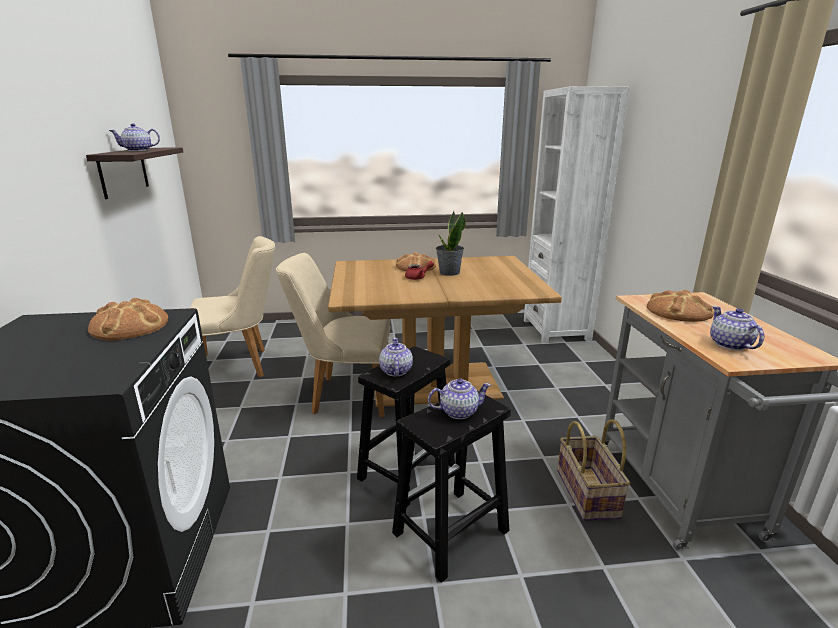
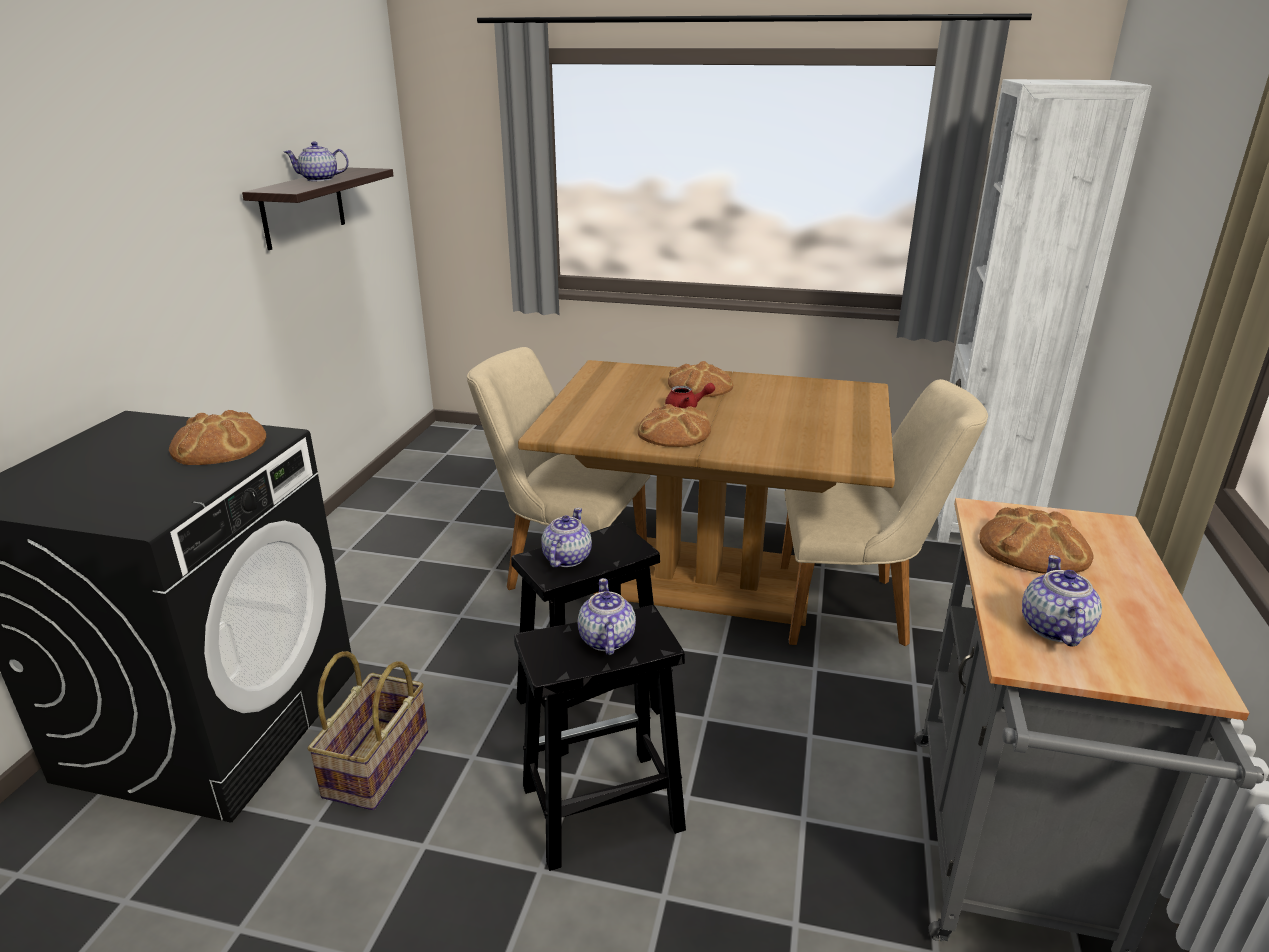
camera: 20 degrees right, 5 degrees up
beige chair [190,236,275,377] -> beige chair moved to [780,379,988,646]
teapot [428,378,491,419] -> teapot turned 105 degrees counterclockwise [578,578,636,655]
potted plant [436,211,466,276] -> none
basket [557,419,630,521] -> basket moved to [307,651,428,810]
none -> bread [638,404,711,447]

